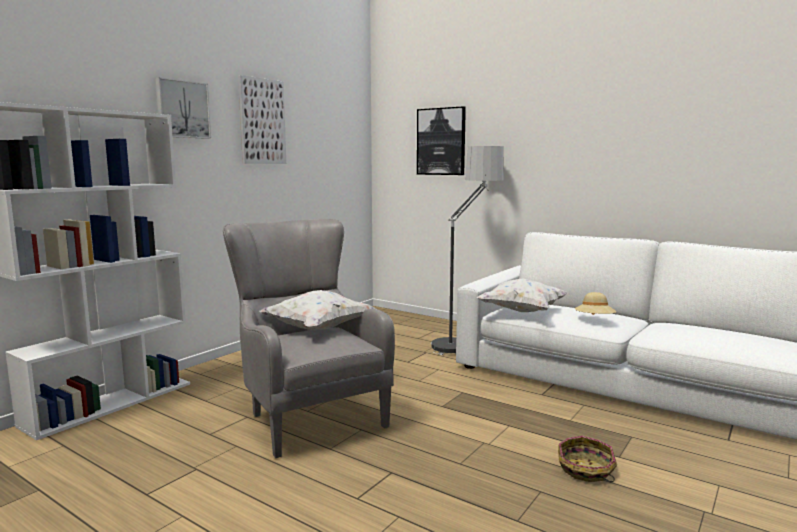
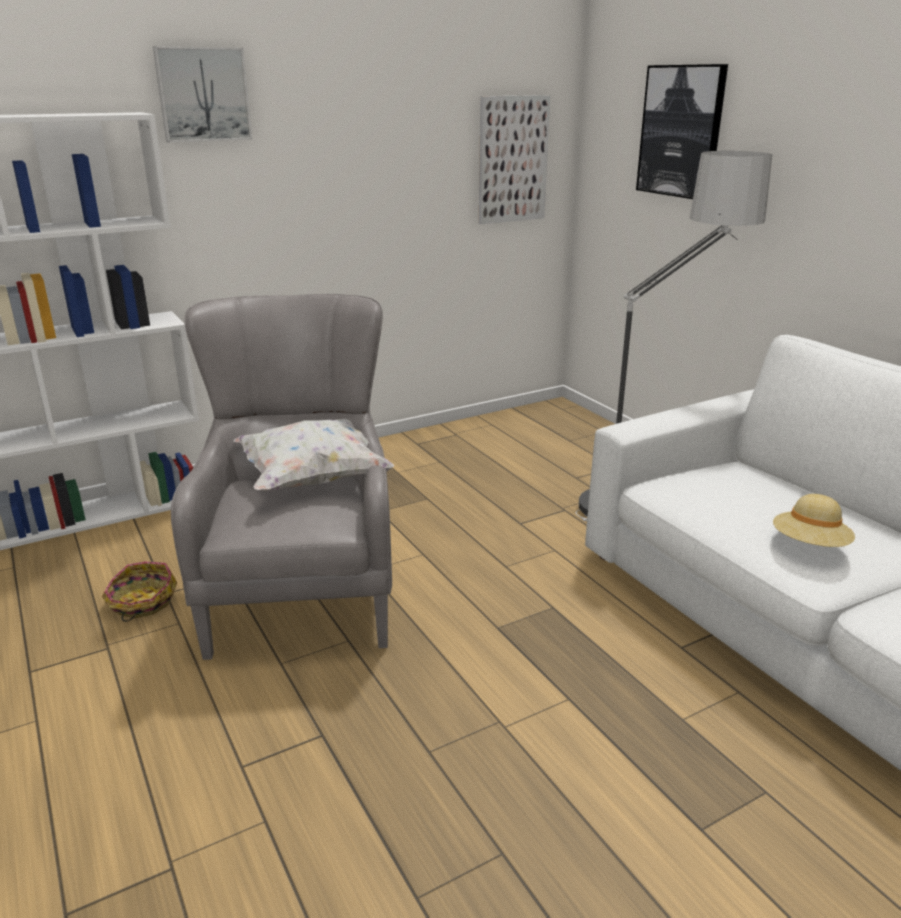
camera: 25 degrees right, 15 degrees up
picture [238,75,286,164] -> picture moved to [479,95,550,224]
white pillow [477,278,568,312] -> none
basket [558,436,617,482] -> basket moved to [102,562,177,622]

